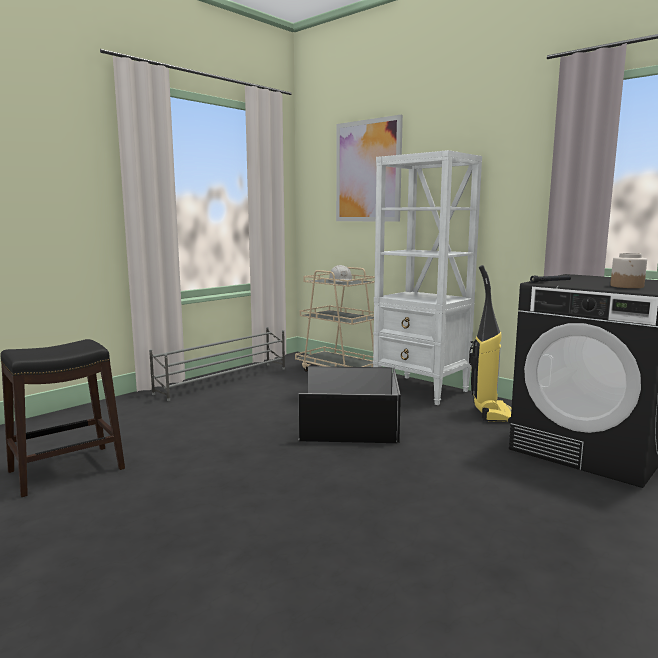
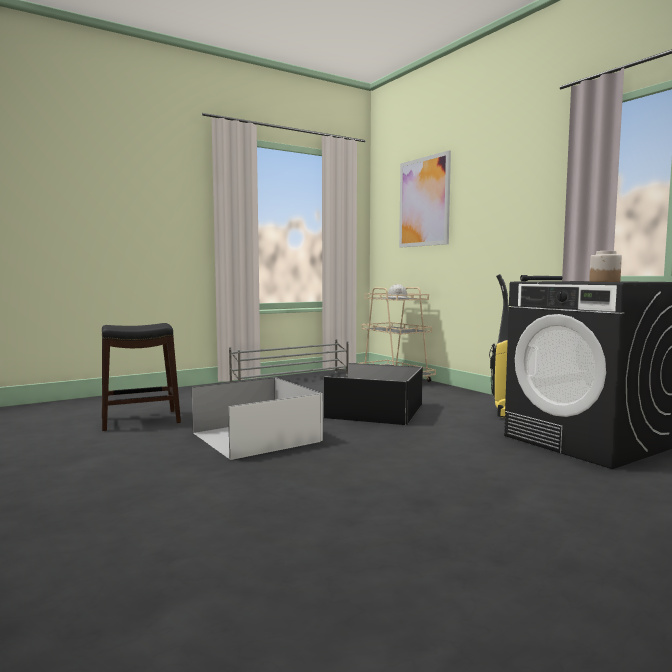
camera: 15 degrees right, 5 degrees down
white bookcase [373,150,482,405] -> none
none -> white storage box [192,377,323,460]

